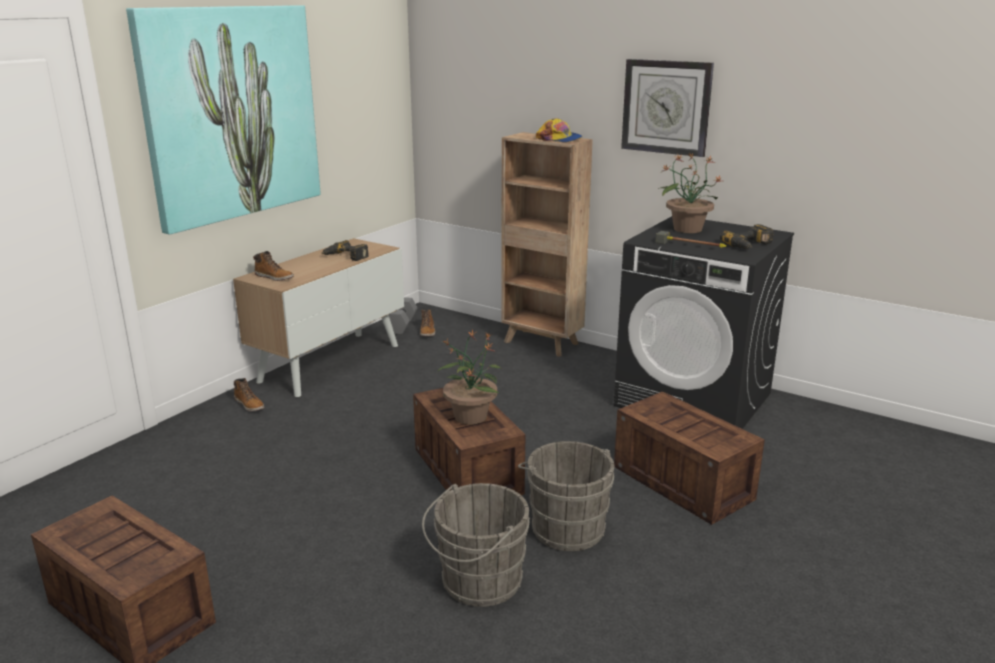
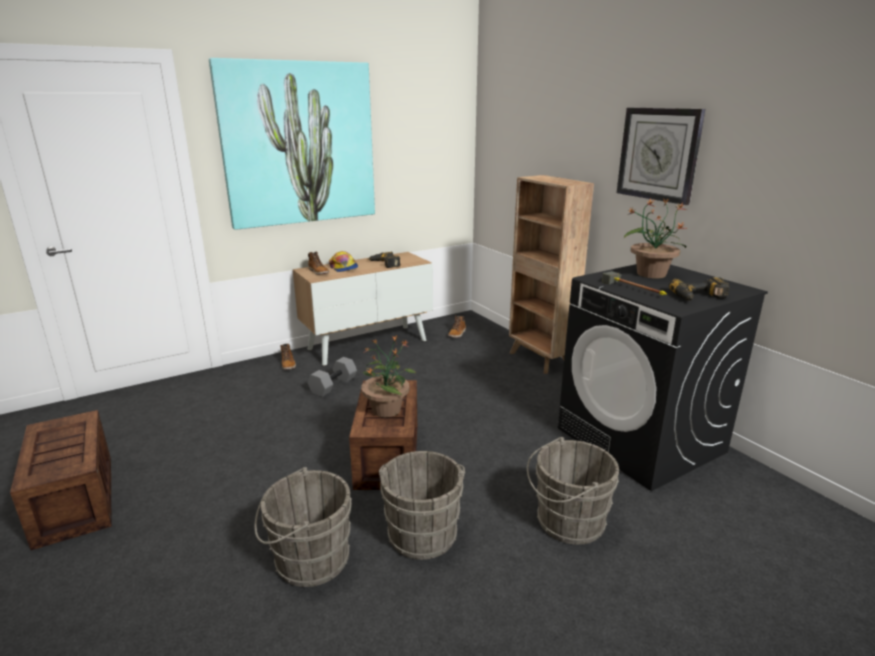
camera: 25 degrees right, 0 degrees up
grey dumbbell [389,297,417,335] -> grey dumbbell moved to [308,357,357,397]
cap [536,118,582,142] -> cap moved to [329,251,358,272]
crate [614,392,765,525] -> grey bucket [527,437,619,545]

